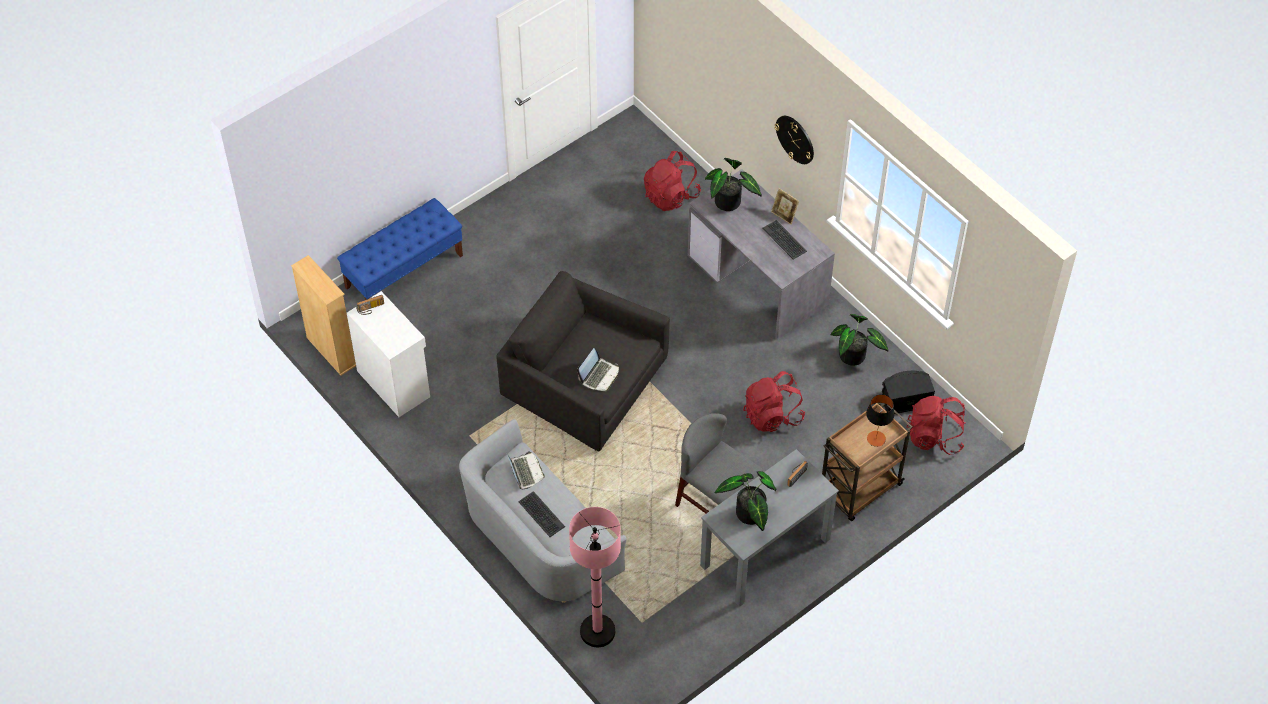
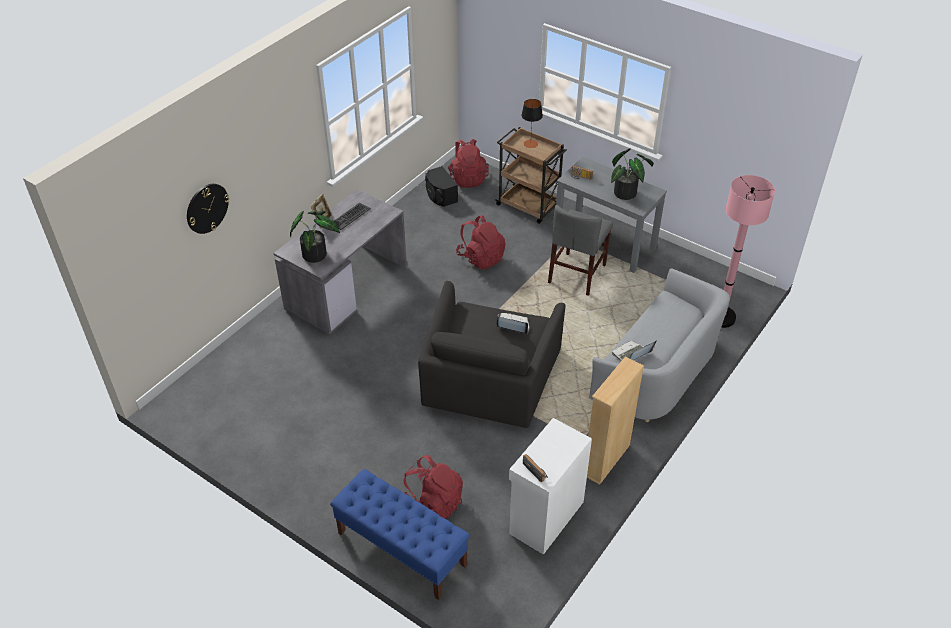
camera: 105 degrees left, 10 degrees down
beige bookcase [291,255,356,375] -> beige bookcase moved to [587,356,644,485]
keyboard [518,491,565,537] -> none
red backpack [644,151,701,211] -> red backpack moved to [404,455,463,519]
wall clock [774,116,814,164] -> wall clock moved to [187,184,229,234]
potted plant [830,314,889,366] -> none

